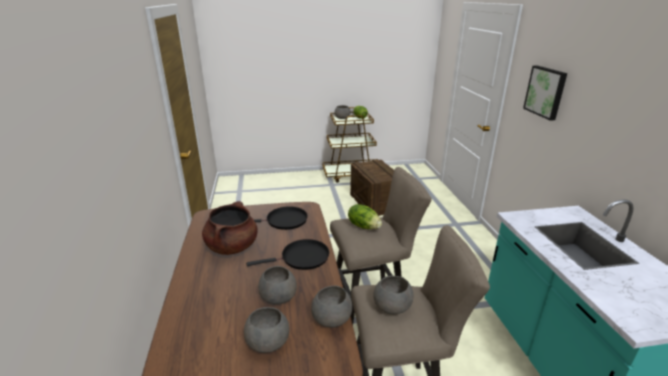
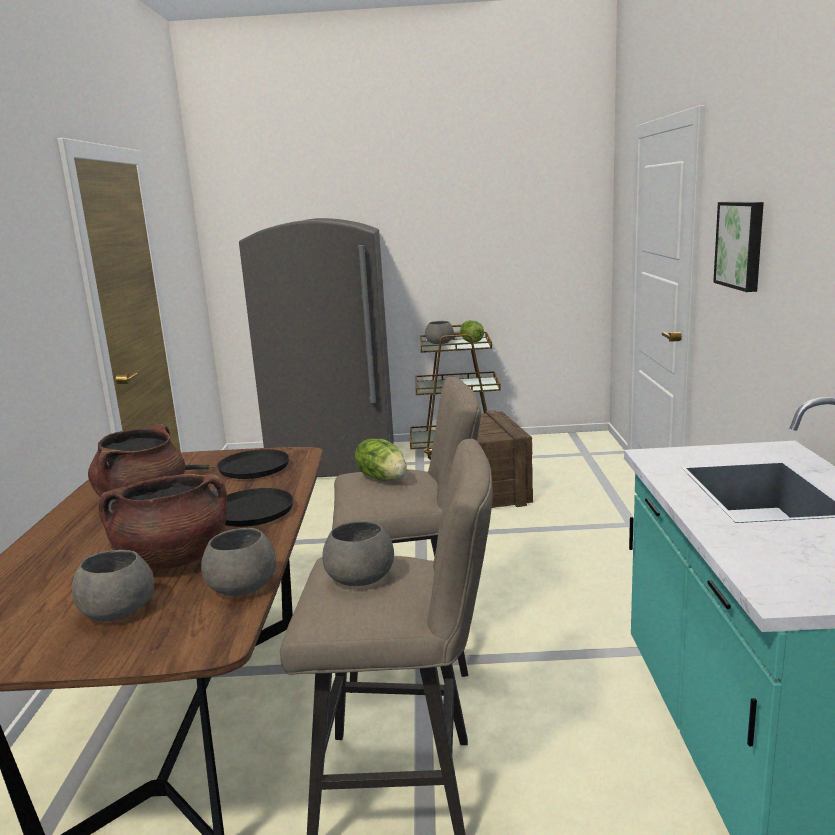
camera: 10 degrees right, 10 degrees down
grey bowl [258,266,297,305] -> brown cooking pot [99,474,227,569]
none -> grey fridge [239,218,394,477]

